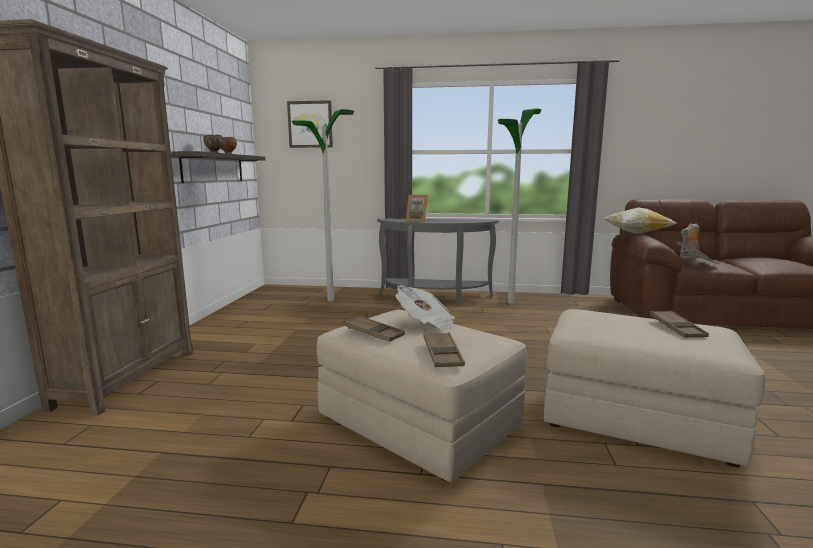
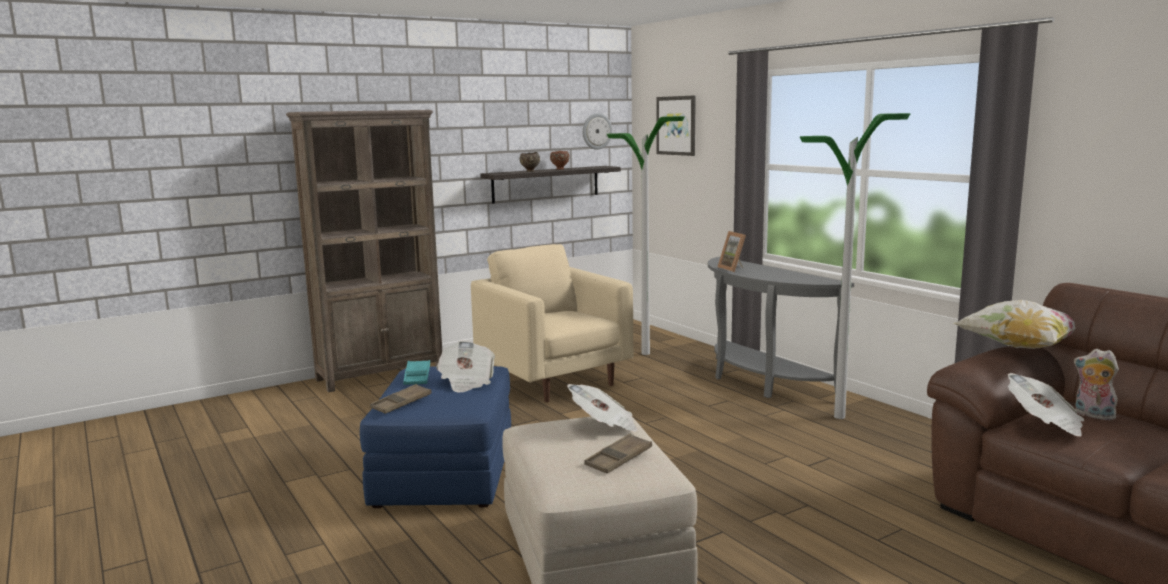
camera: 50 degrees right, 0 degrees up
beige ottoman [317,310,527,483] -> blue ottoman [360,366,511,508]
brown tray [344,316,405,342] -> turquoise tray [403,360,430,385]
none -> beige armchair [471,244,634,402]
none -> newspaper [567,384,638,432]
none -> wall clock [583,113,612,150]

